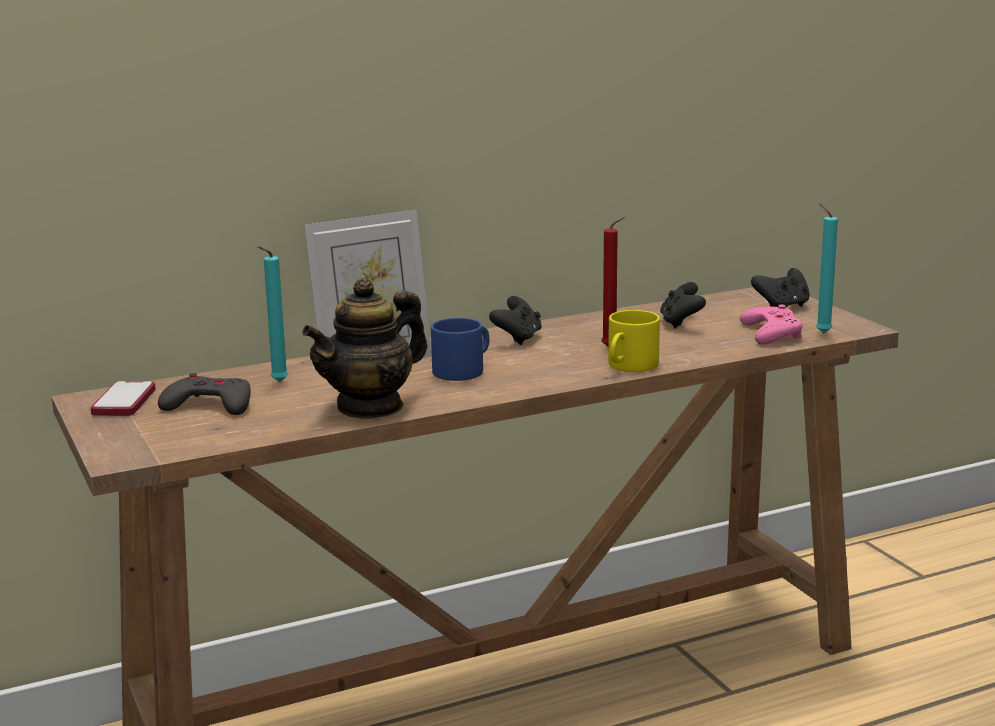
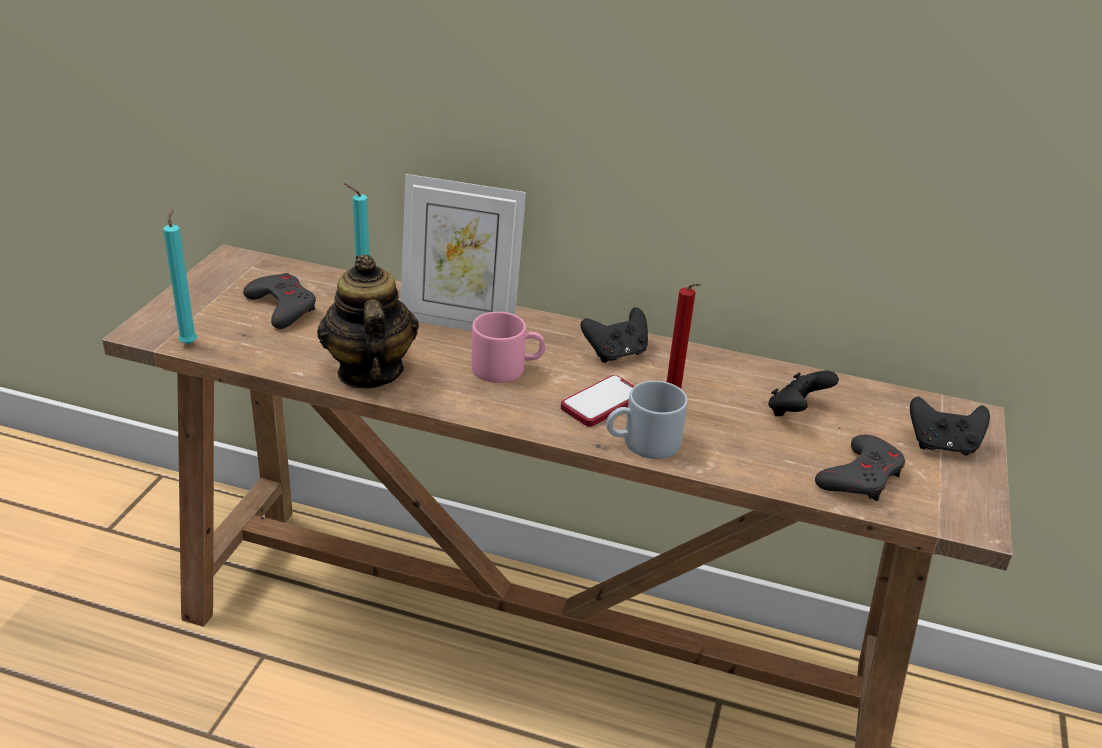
camera: 40 degrees right, 15 degrees up
phone [91,381,156,416] -> phone moved to [561,375,634,427]
teapot [302,277,427,419] -> teapot turned 75 degrees clockwise [317,254,419,389]
blue mug [431,318,489,381] -> pink mug [472,312,545,383]
yellow mug [608,310,660,372] -> grey mug [606,381,688,459]
pink game controller [740,305,803,345] -> grey game controller [815,435,905,501]
turquoise candle [816,203,838,333] -> turquoise candle moved to [163,207,197,344]

